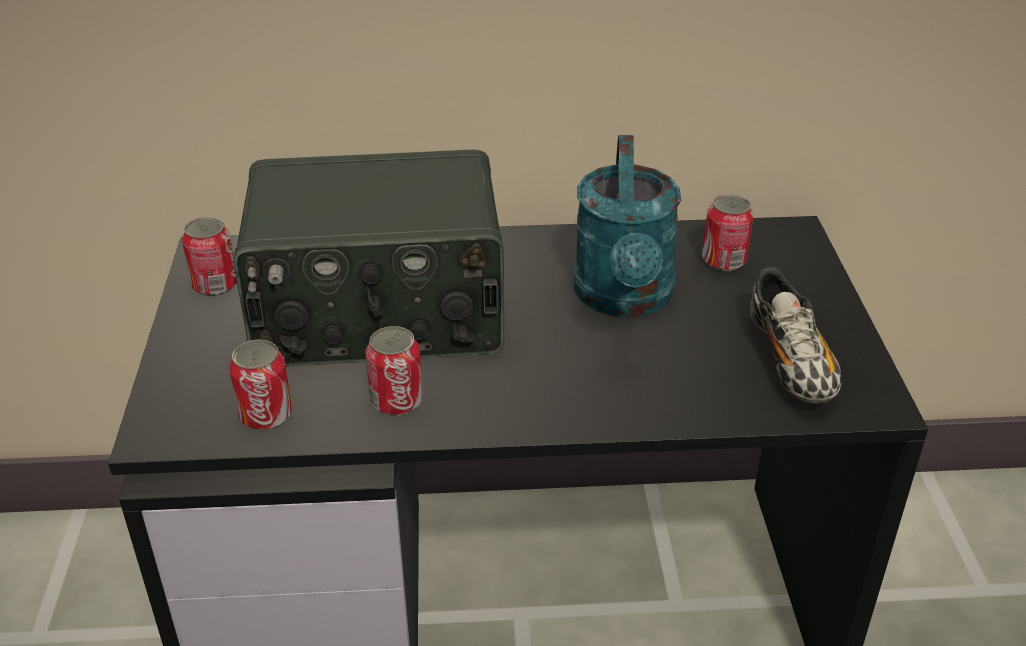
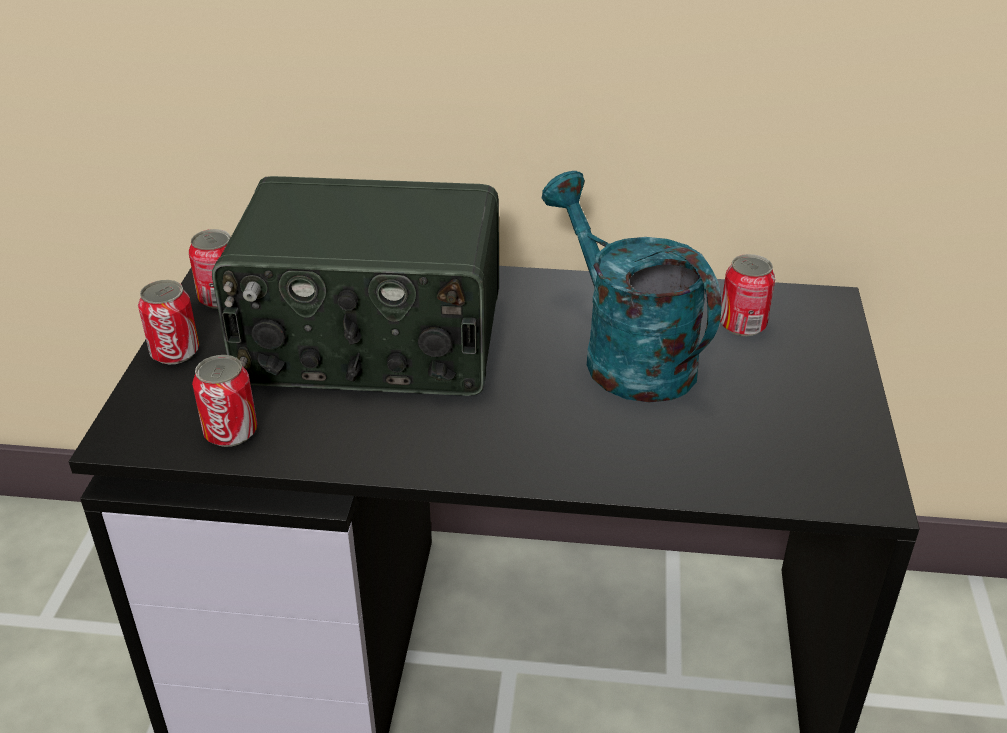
camera: 10 degrees right, 0 degrees up
can [365,326,423,416] -> can moved to [138,280,199,364]
turquoise watering can [574,135,681,318] -> turquoise watering can turned 135 degrees clockwise [542,171,721,403]
shoe [750,267,841,404] -> none

